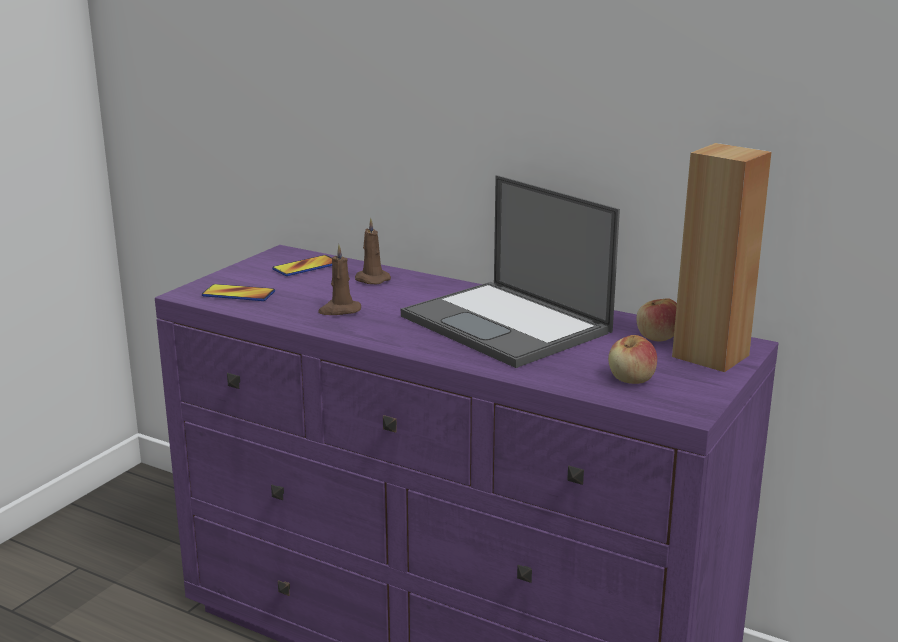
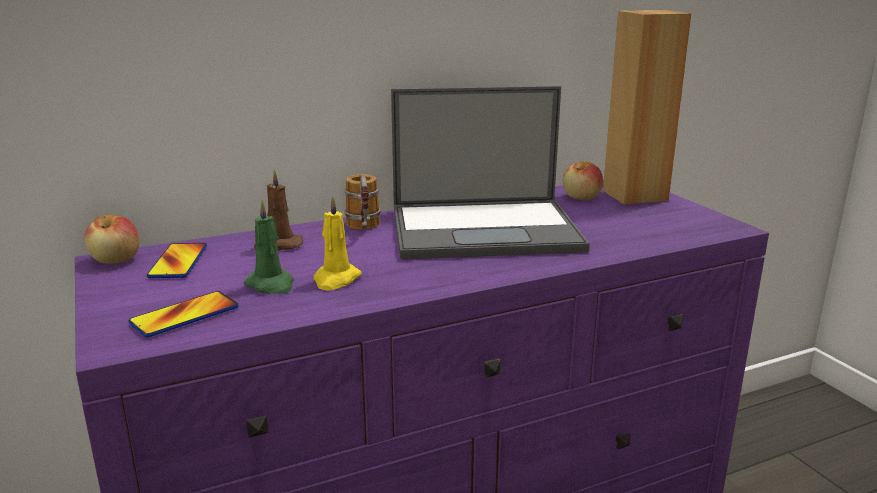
camera: 55 degrees left, 0 degrees up
brown candle [318,244,361,315] -> yellow candle [313,195,362,290]
apple [608,335,657,384] -> apple moved to [84,215,140,264]
none -> green candle [244,200,294,294]
none -> mug [344,174,381,230]

